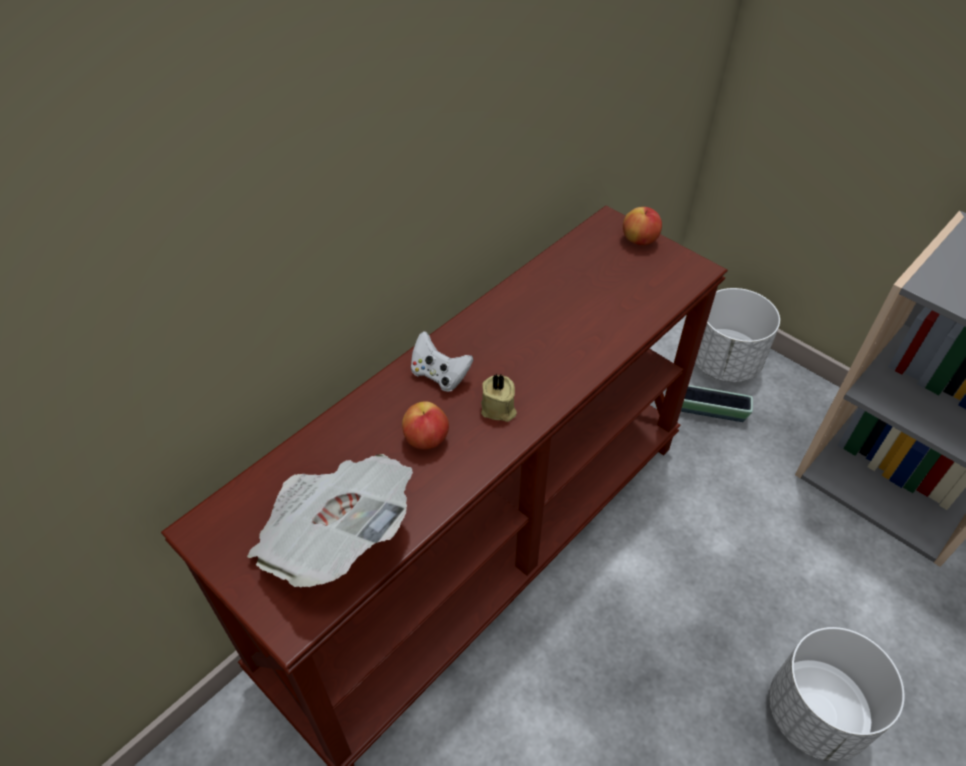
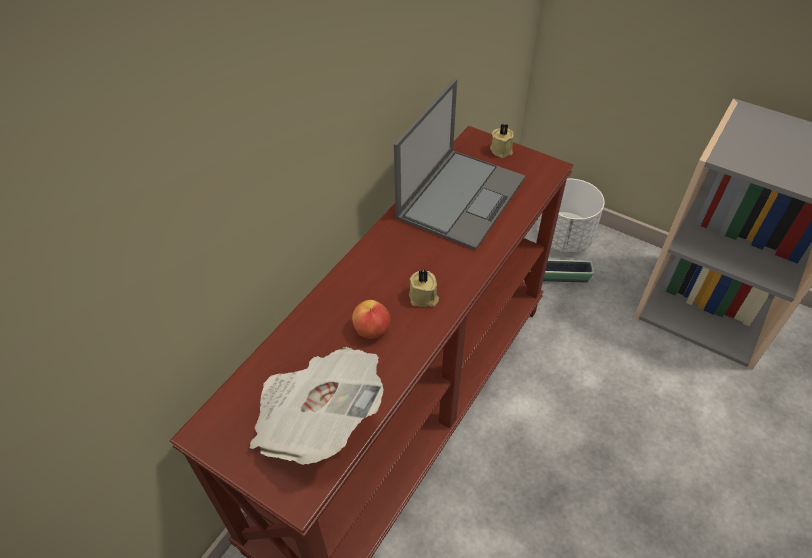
camera: 10 degrees left, 0 degrees up
white game controller [411,331,474,392] -> none
apple [623,207,662,245] -> beige candle [490,123,514,158]
white planter [769,627,905,761] -> none
none -> laptop [394,79,525,250]

